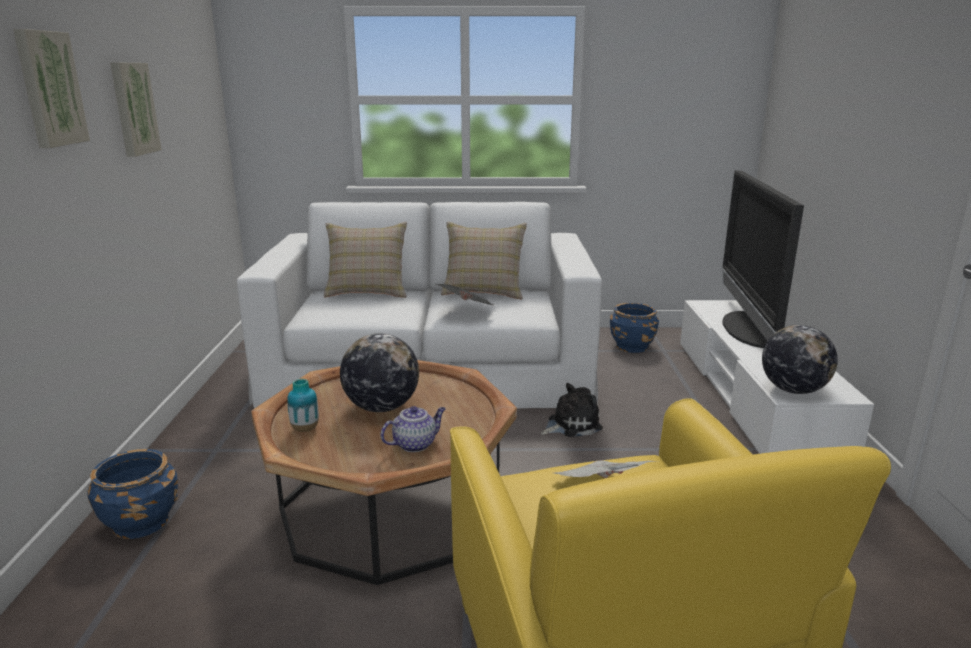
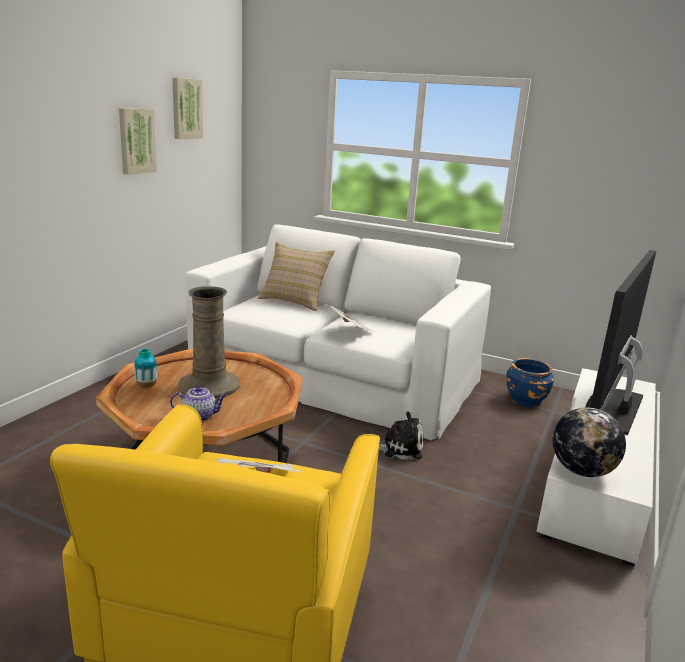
camera: 25 degrees right, 0 degrees up
picture [13,29,90,148] -> picture moved to [172,78,203,139]
blue planter [87,449,178,539] -> none
globe [340,333,419,412] -> beige vase [178,286,240,399]
beige pillow [441,222,527,299] -> none

